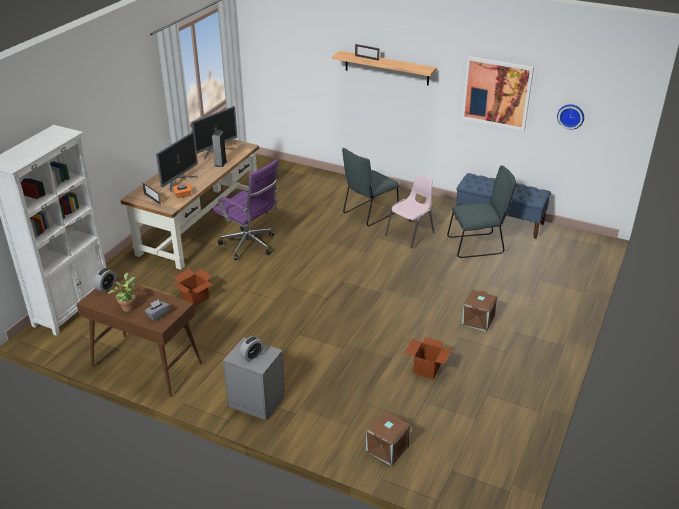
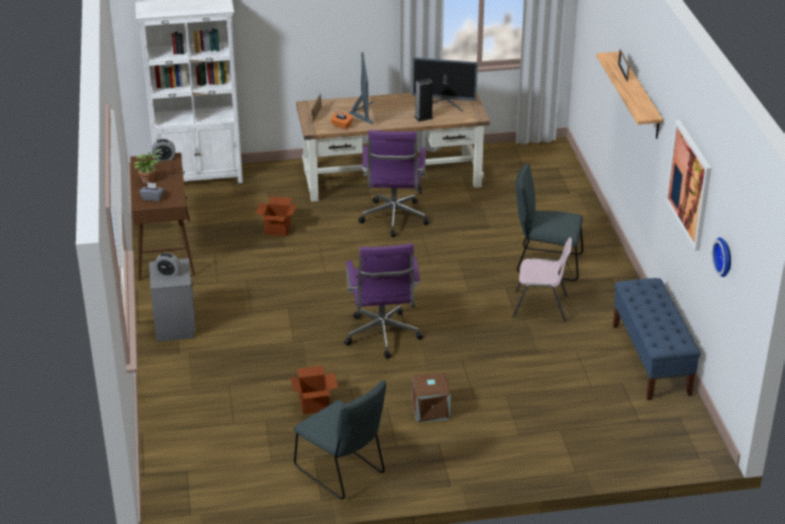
camera: 55 degrees right, 0 degrees up
monitor [156,132,198,193] -> monitor turned 90 degrees counterclockwise [349,52,374,124]
brown storage box [366,411,411,466] -> none
grey chair [447,165,516,258] -> grey chair moved to [294,380,386,499]
none -> purple office chair [344,243,423,359]

